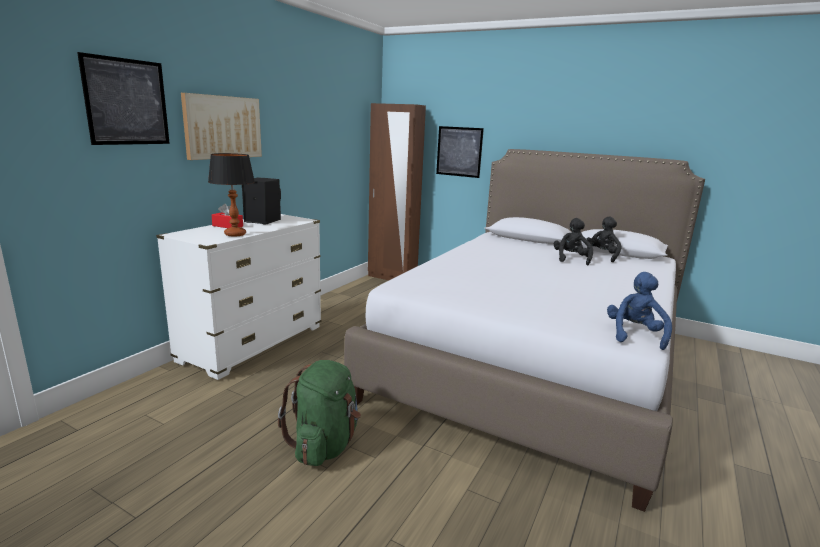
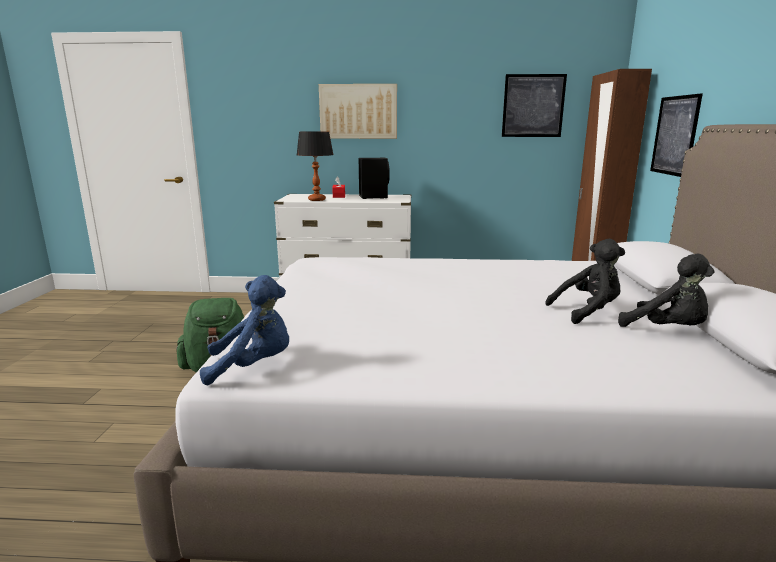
camera: 65 degrees right, 0 degrees up
picture [77,52,170,145] -> picture moved to [502,74,567,137]
black plush toy [585,216,622,263] -> black plush toy turned 45 degrees clockwise [618,254,715,327]

